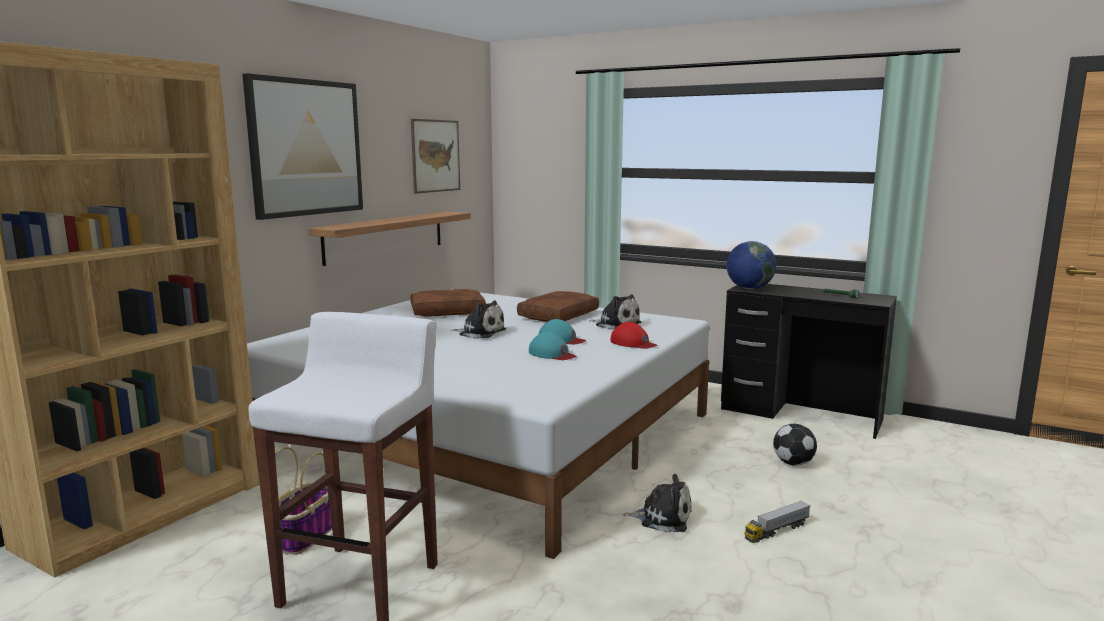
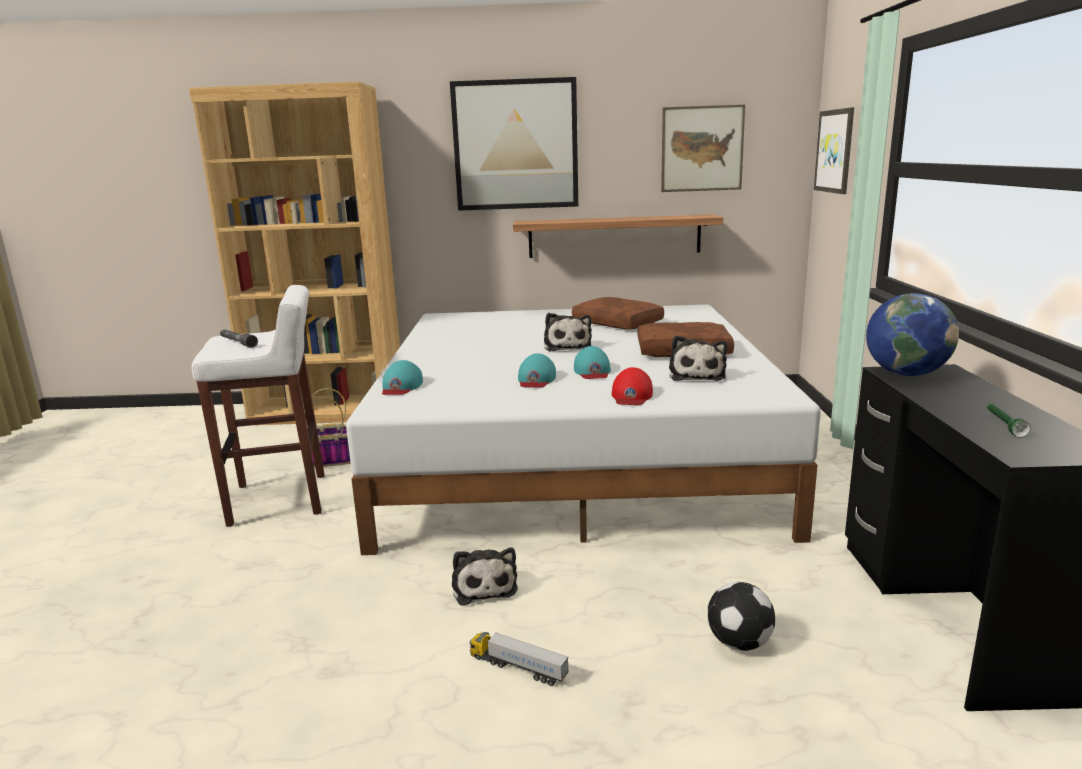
camera: 60 degrees right, 5 degrees up
none -> grey flashlight [220,329,258,348]
none -> turquoise cap [382,360,423,395]
none -> picture [814,107,854,194]

